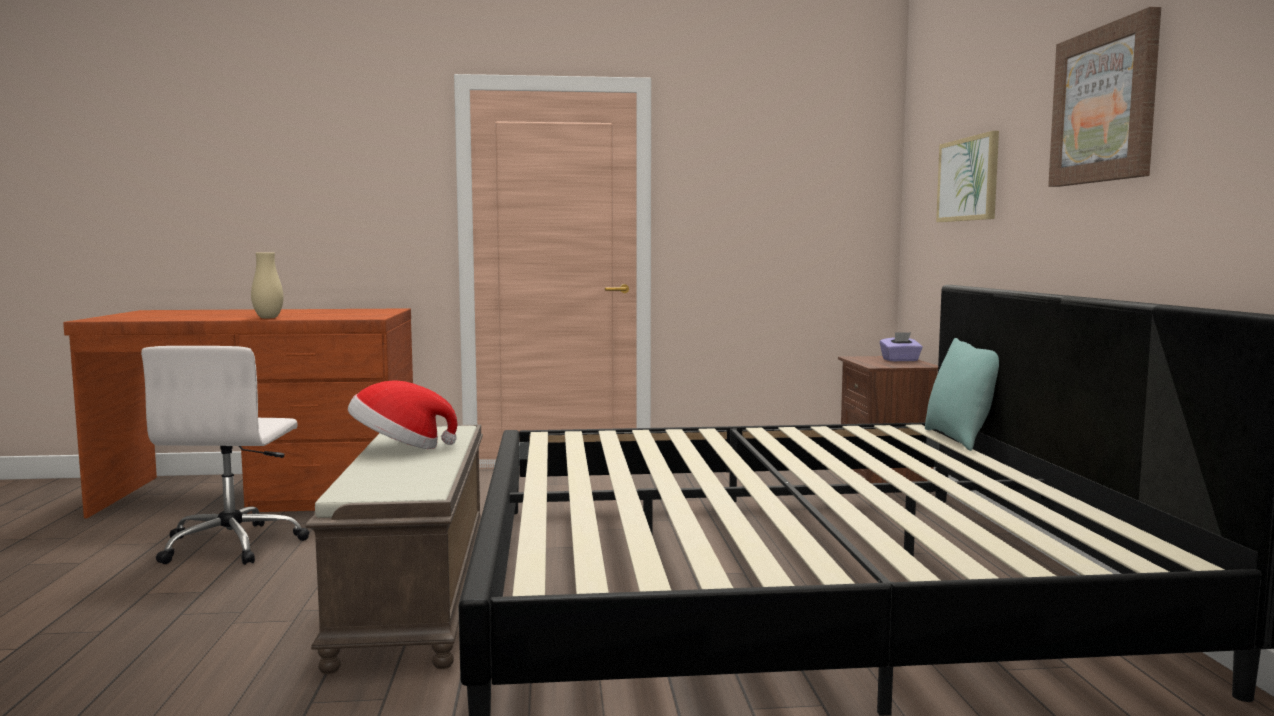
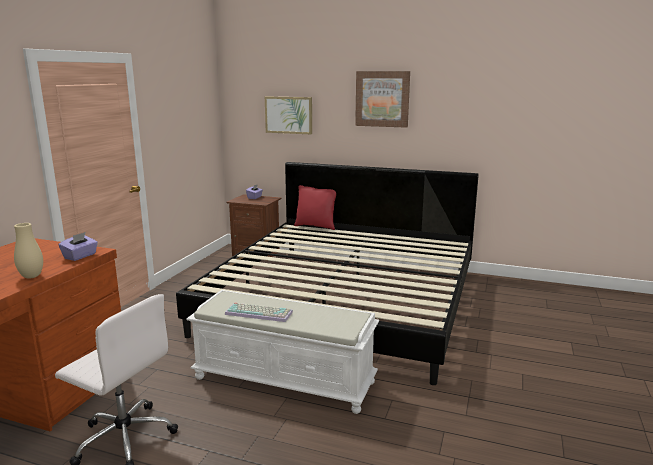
camera: 65 degrees left, 10 degrees up
brown bench [305,425,483,674] -> white bench [186,290,379,414]
hat [348,380,457,449] -> keyboard [225,302,293,322]
turquoise pillow [925,338,999,451] -> red pillow [294,185,336,230]
none -> purple tissue box [59,232,98,261]

